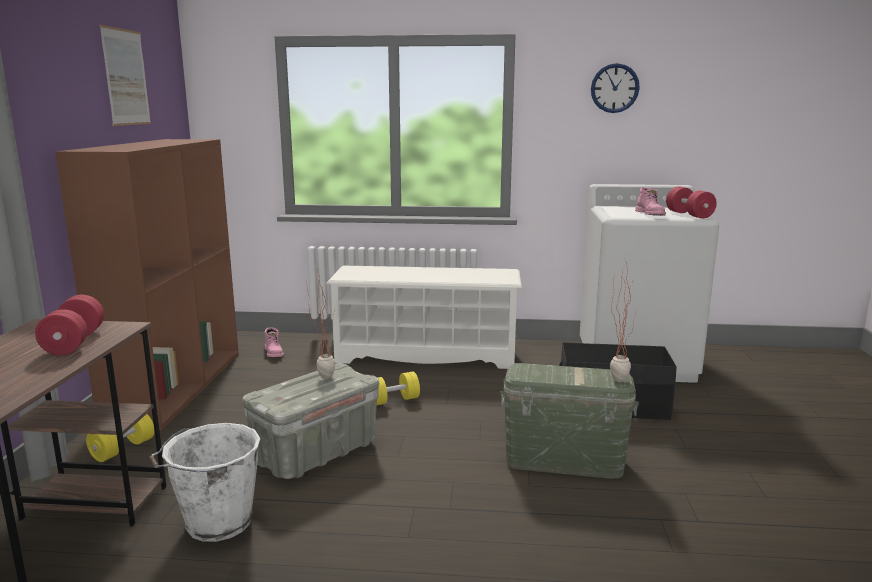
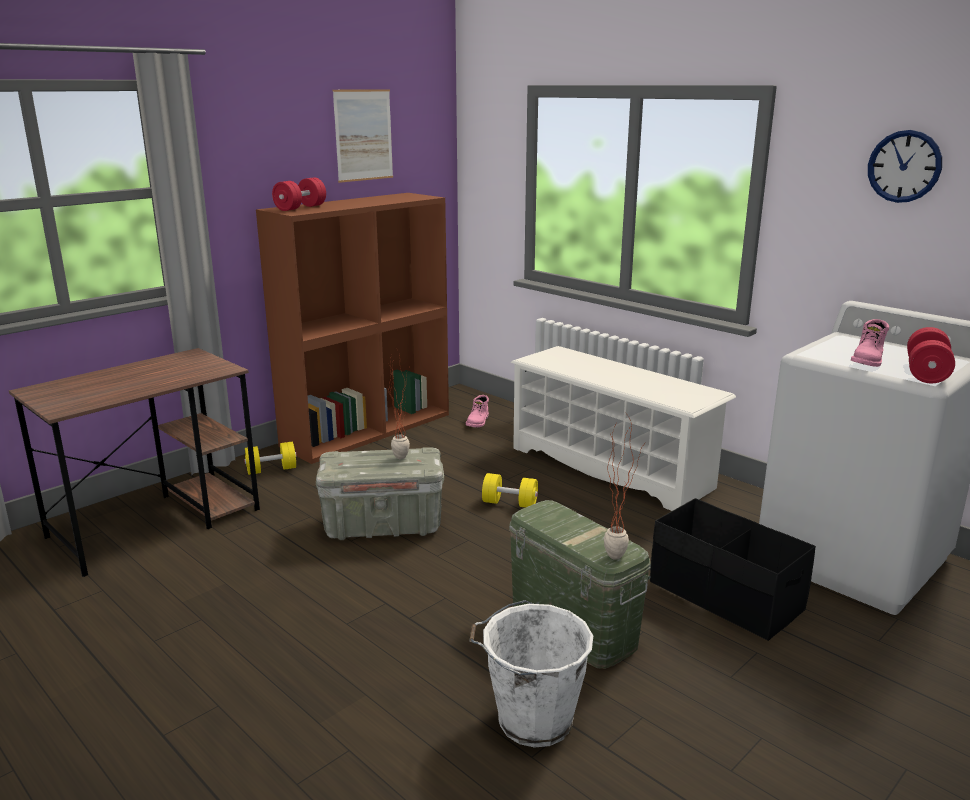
camera: 40 degrees right, 5 degrees up
red dumbbell [35,295,104,355] -> red dumbbell moved to [272,177,326,211]
white bucket [149,423,261,542] -> white bucket moved to [469,600,593,748]

